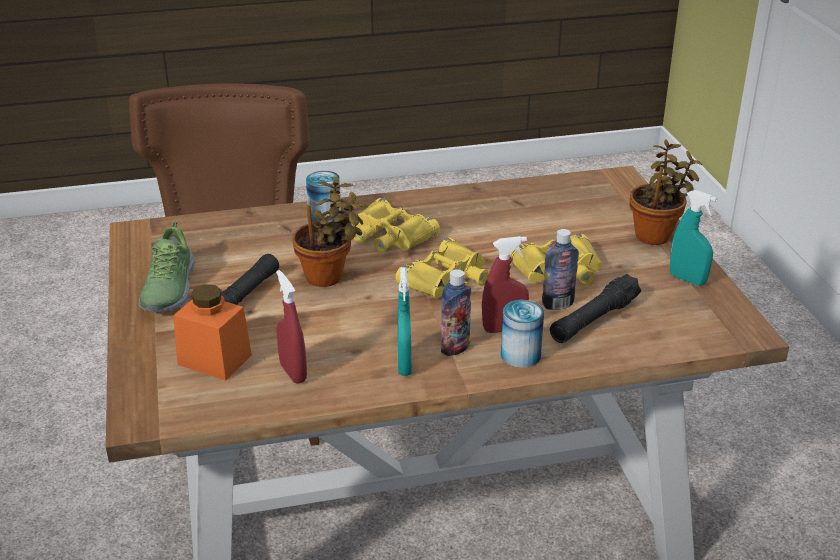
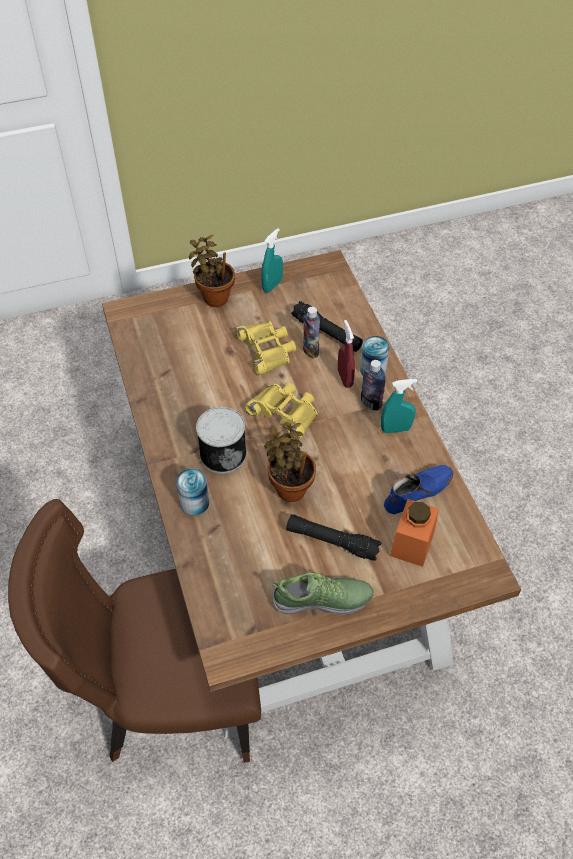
camera: 95 degrees left, 20 degrees up
red spray bottle [276,270,307,384] -> blue shoe [384,465,454,514]
yellow binoculars [353,198,440,253] -> can [196,407,247,474]

